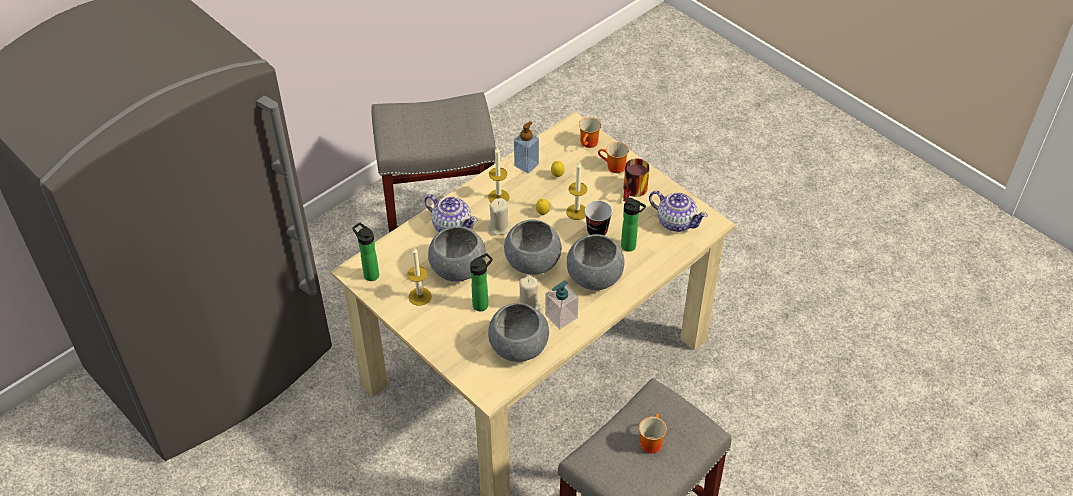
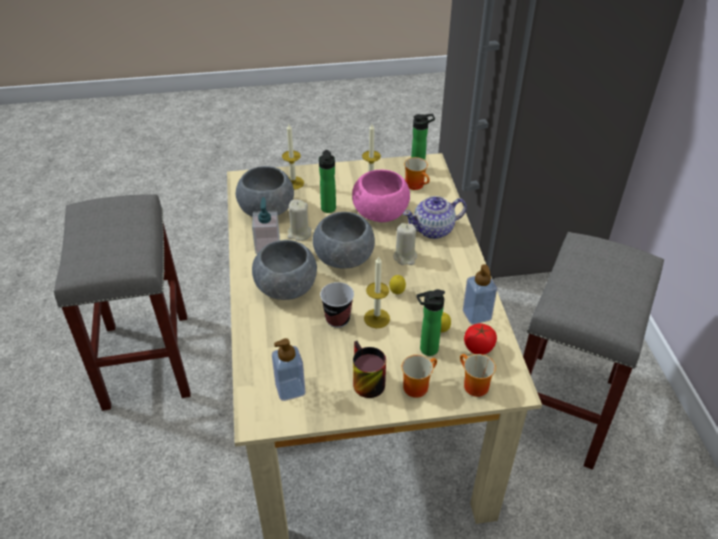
camera: 125 degrees right, 5 degrees down
grey bowl [428,226,486,282] -> pink bowl [352,170,410,222]
candle [488,147,510,203] -> candle moved to [282,124,304,190]
bottle [621,198,646,252] -> bottle moved to [416,289,445,356]
mug [639,414,667,454] -> mug moved to [404,157,430,190]
teapot [649,191,708,232] -> soap dispenser [272,338,305,401]
none -> tomato [464,323,497,355]

